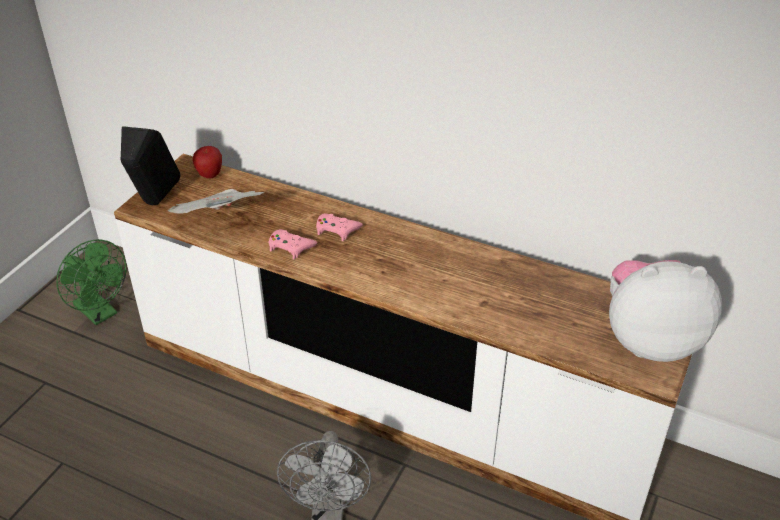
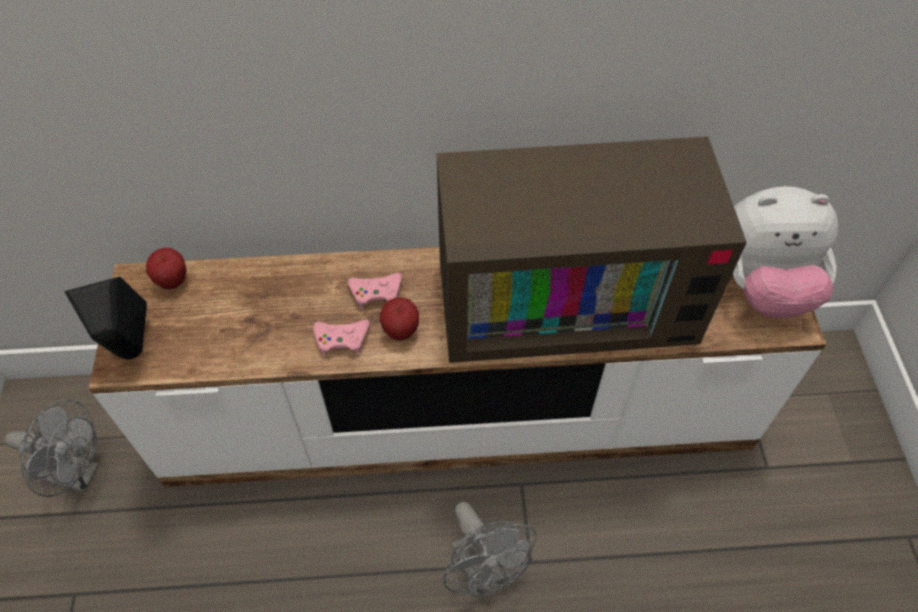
camera: 30 degrees left, 15 degrees up
green fan [57,239,126,325] -> grey fan [5,399,99,497]
newspaper [168,189,264,214] -> none
plush toy [609,260,722,362] -> plush toy turned 150 degrees counterclockwise [732,186,838,318]
none -> apple [380,297,419,340]
none -> television [436,136,747,363]

